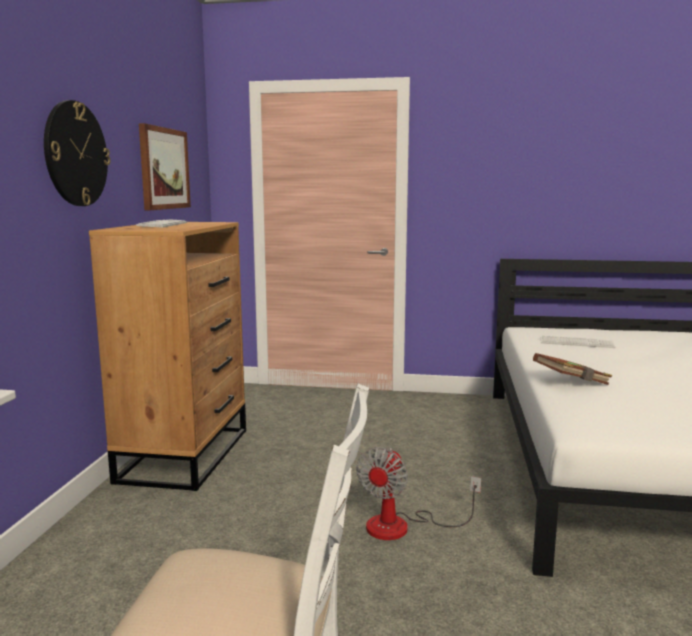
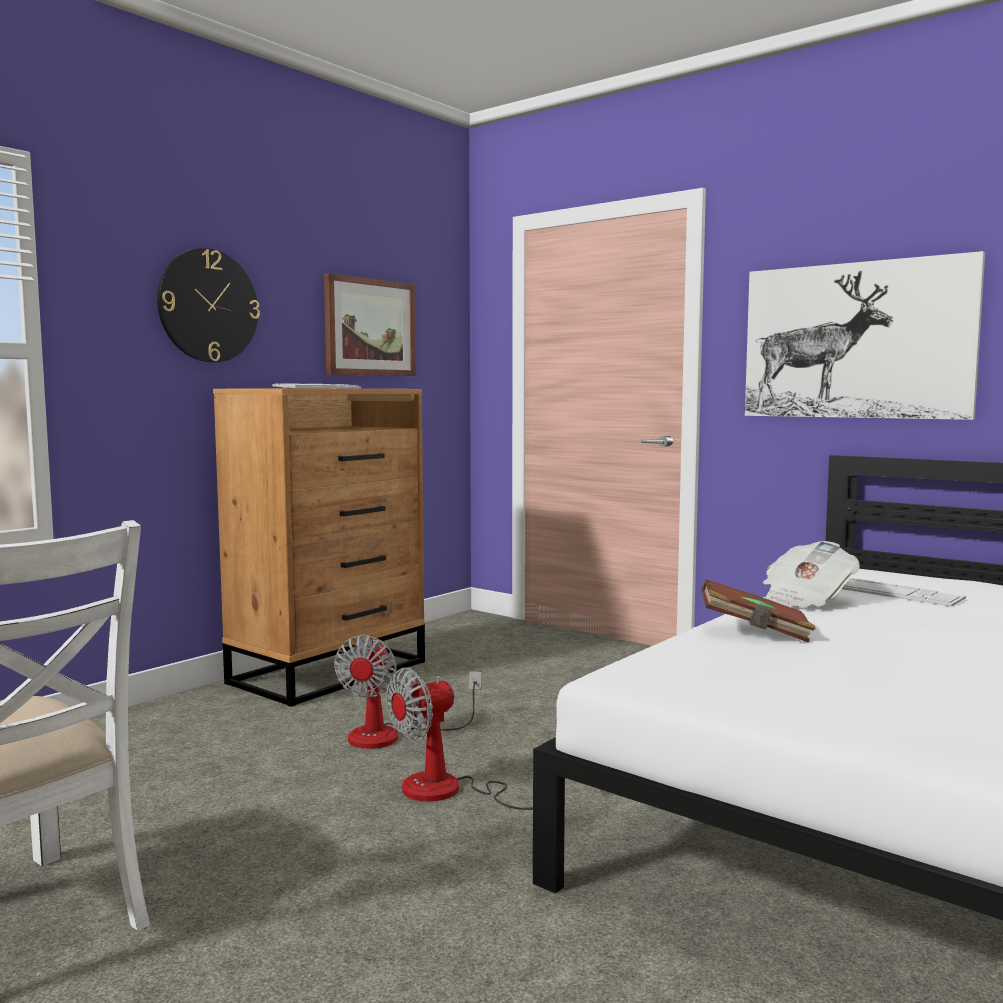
camera: 30 degrees right, 5 degrees down
none -> fan [334,635,481,749]
none -> picture [745,251,985,420]
none -> newspaper [763,541,860,607]

